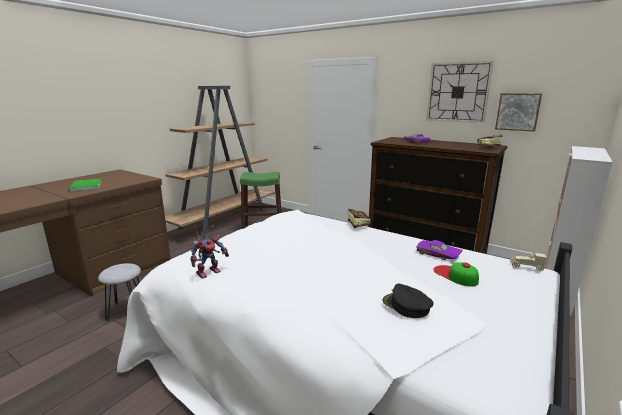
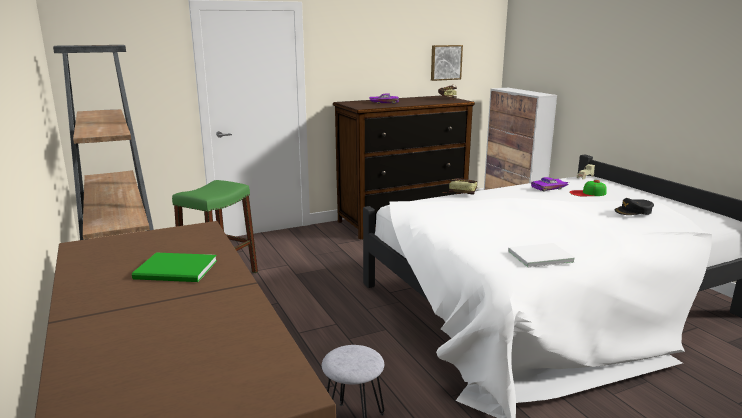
camera: 60 degrees left, 0 degrees up
toy robot [190,225,229,279] -> white book [508,243,575,268]
wall clock [426,61,494,123] -> none

